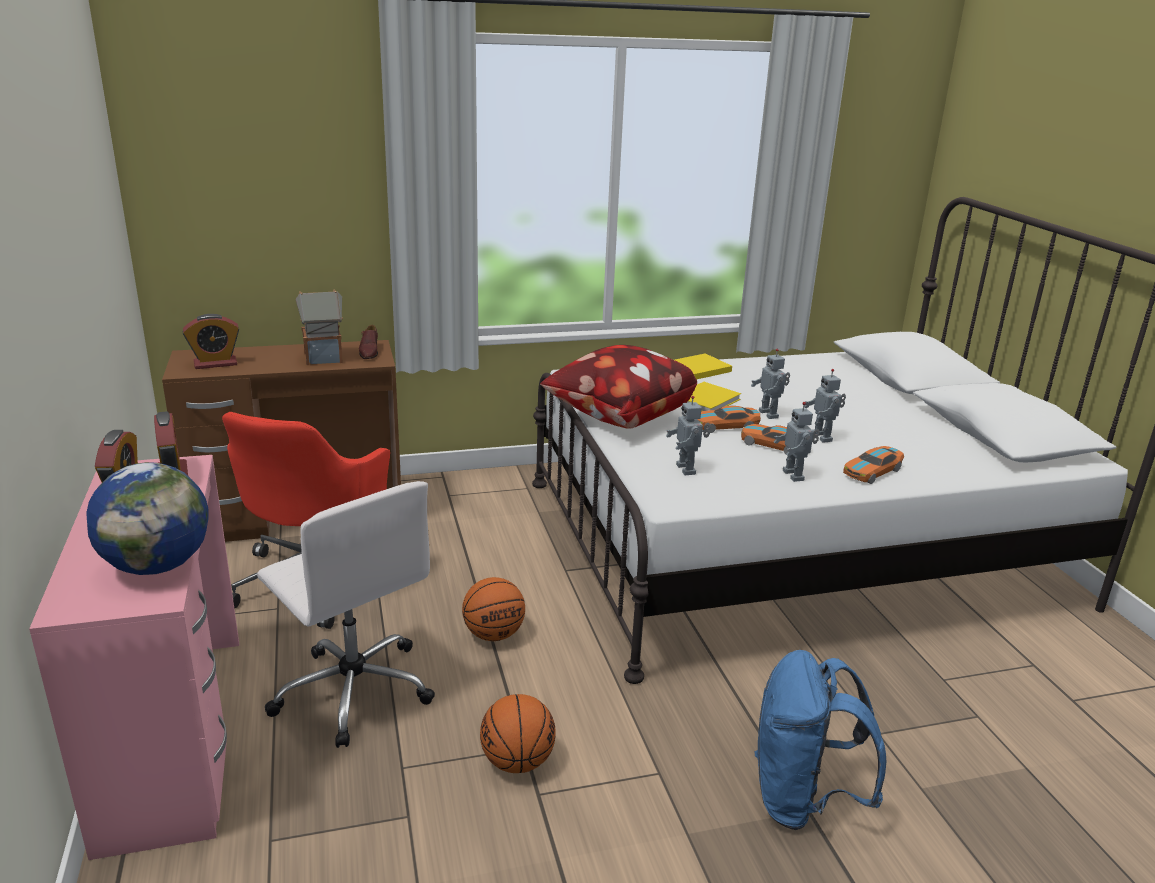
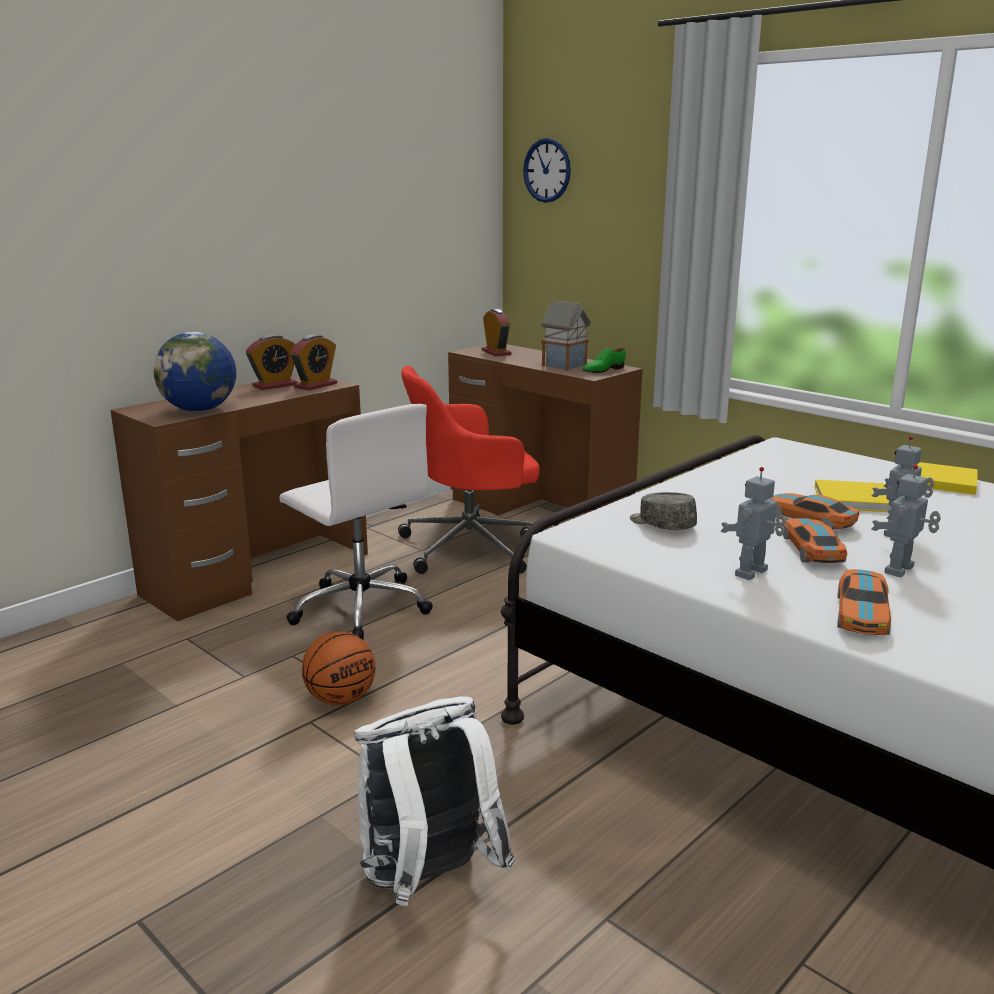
camera: 60 degrees right, 5 degrees down
pink desk [29,455,239,860] -> brown desk [111,375,368,621]
alarm clock [183,314,239,369] -> alarm clock turned 150 degrees counterclockwise [482,309,512,356]
white office chair [257,481,435,748] -> white office chair turned 60 degrees counterclockwise [280,404,433,640]
brown shoe [359,325,378,359] -> green shoe [583,348,626,373]
basketball [462,577,525,641] -> none
pillow [540,345,697,429] -> none
toy robot [666,396,711,475] -> grey cap [630,492,697,530]
blue backpack [755,650,887,830] -> white backpack [354,696,515,906]
toy car [843,446,904,484] -> toy car turned 90 degrees counterclockwise [837,569,891,635]
none -> wall clock [523,138,571,203]

